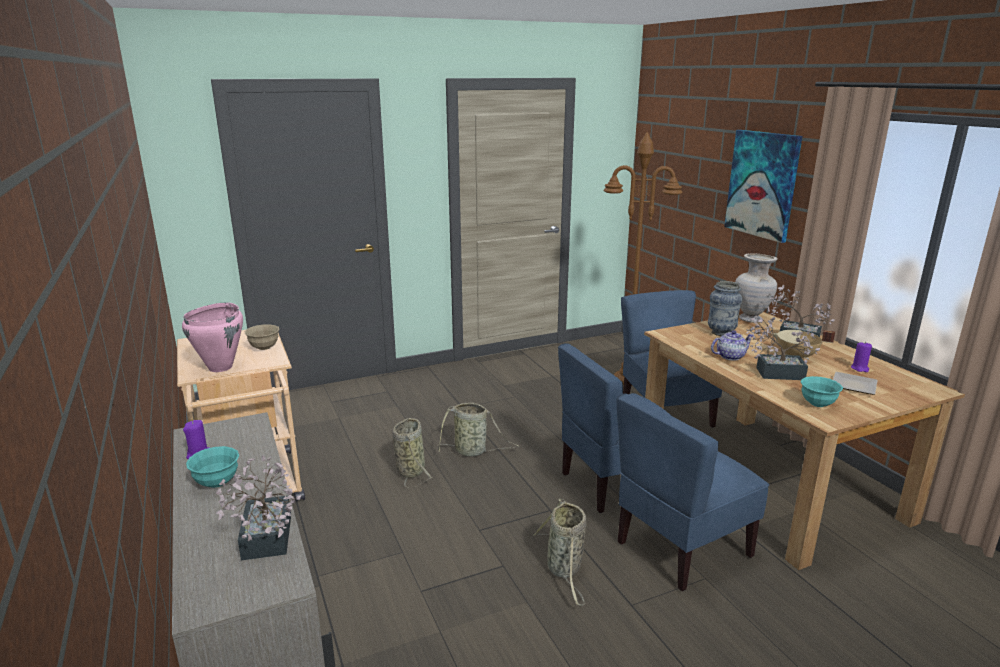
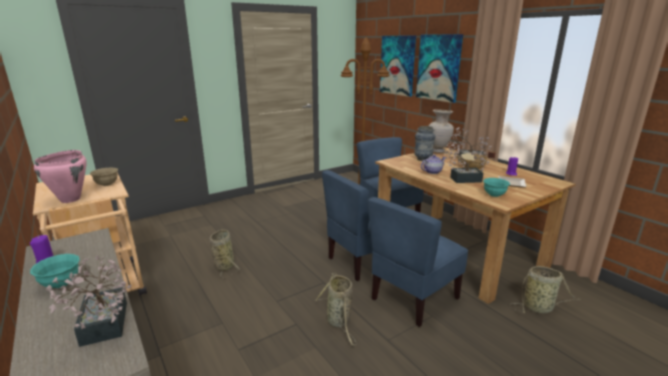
camera: 10 degrees left, 0 degrees up
basket [437,403,519,456] -> basket moved to [510,266,580,313]
none -> picture [380,36,416,97]

